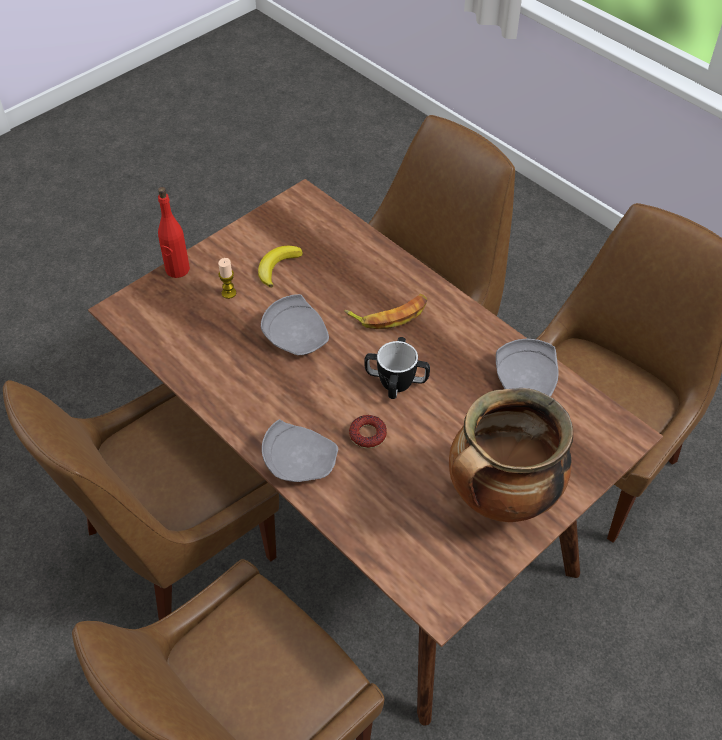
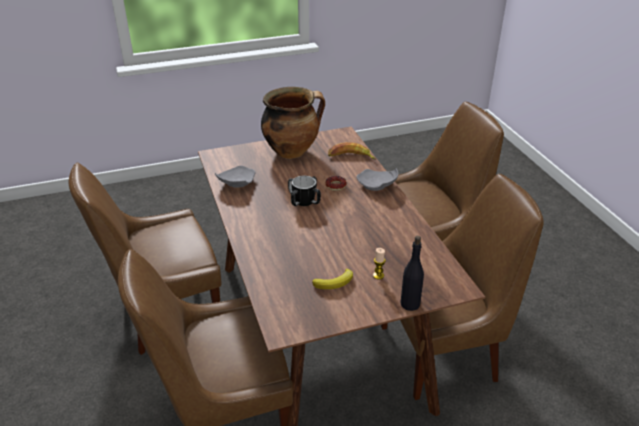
camera: 155 degrees left, 15 degrees down
red bottle [158,187,190,278] -> black bottle [400,236,424,311]
grey plate [261,294,329,355] -> none
banana [344,294,427,329] -> banana moved to [328,142,375,160]

